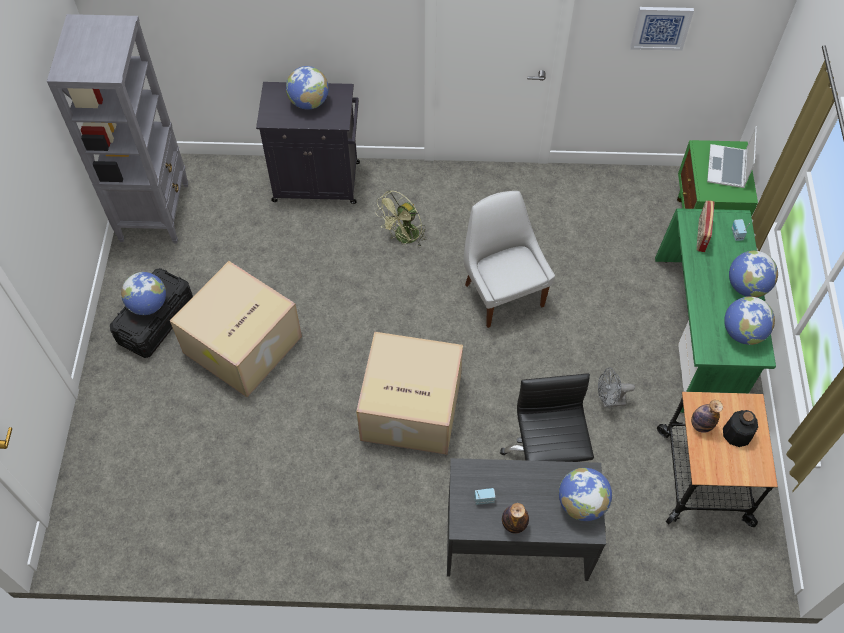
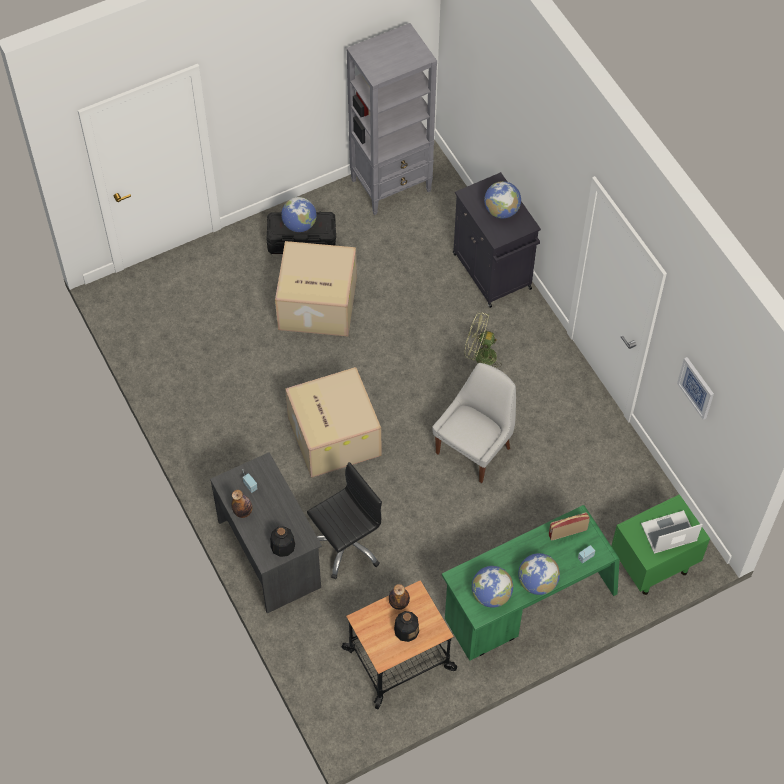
camera: 60 degrees right, 0 degrees up
globe [559,468,612,521] -> bottle [270,526,295,557]
grey fan [598,367,635,408] -> none

